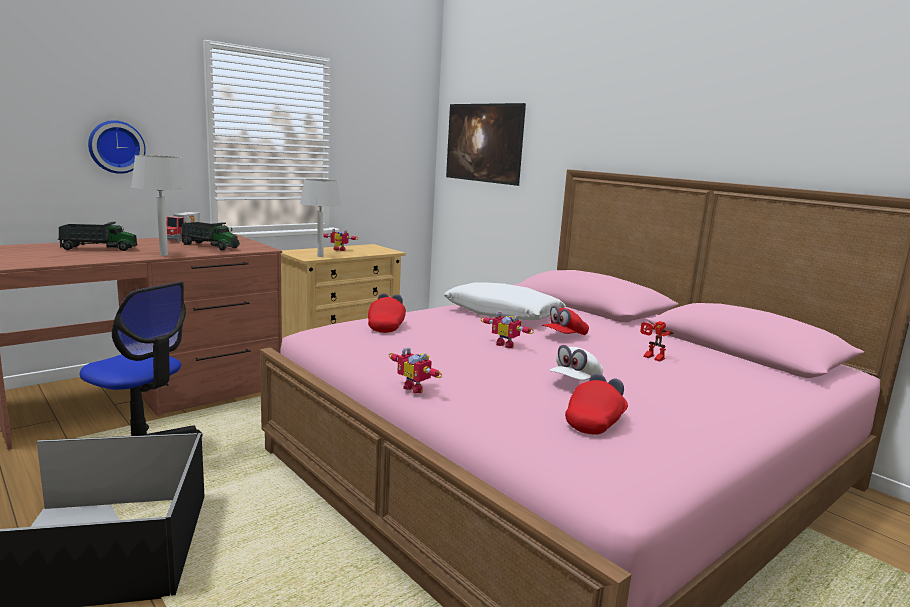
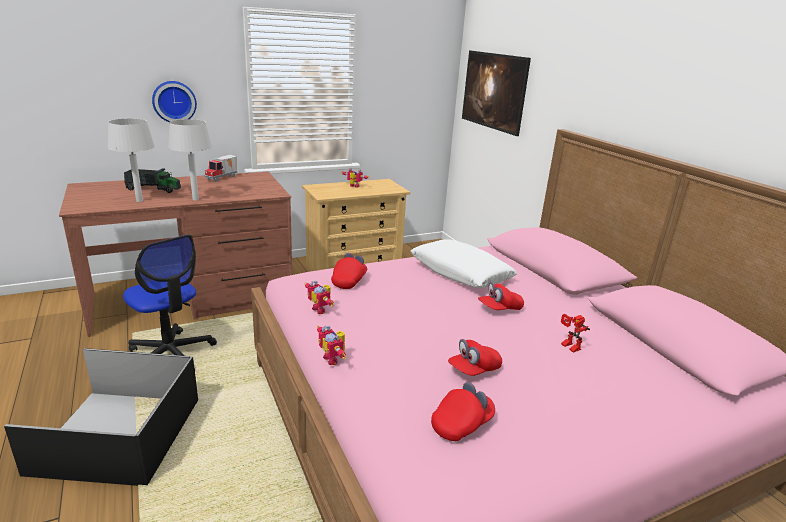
camera: 15 degrees right, 10 degrees up
toy truck [181,222,240,250] -> none
grey table lamp [300,179,341,257] -> grey table lamp moved to [108,118,155,202]
toy robot [481,311,534,348] -> toy robot moved to [305,280,334,314]
white cap [549,345,603,381] -> red cap [448,339,502,376]

